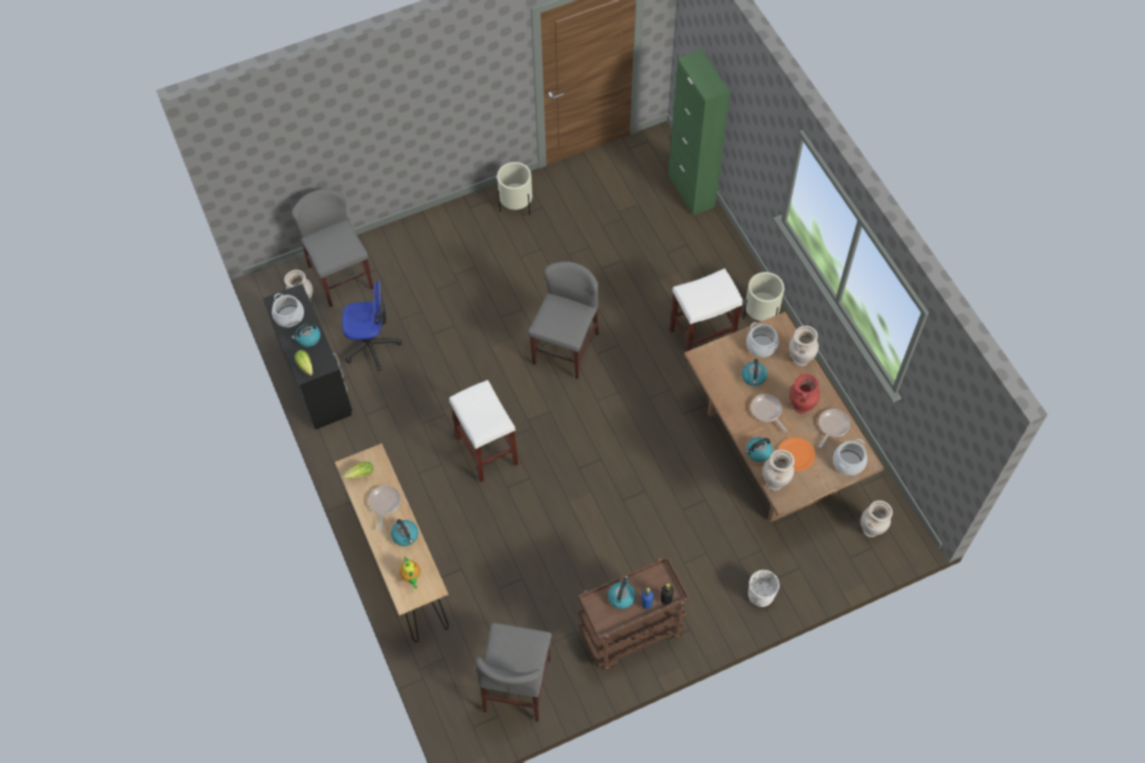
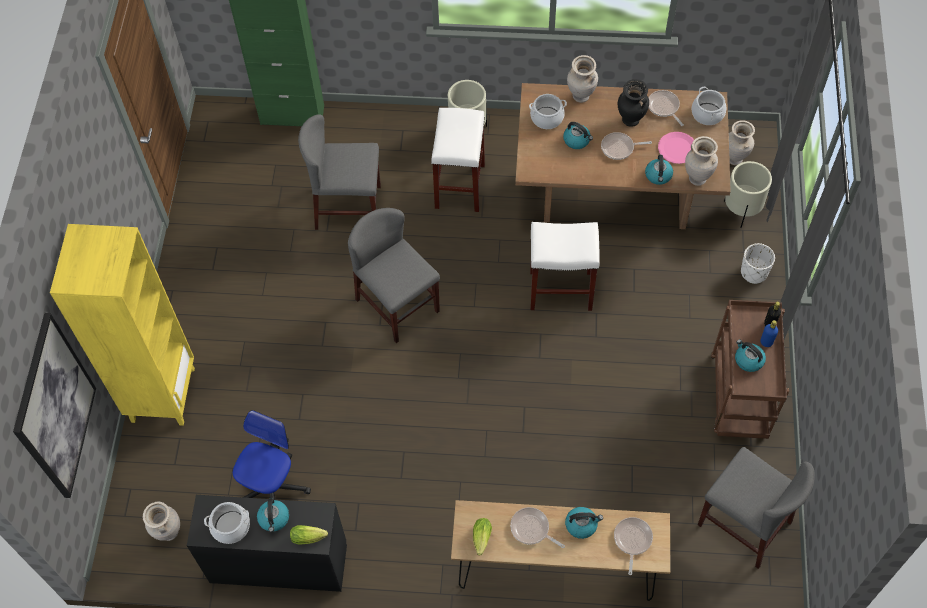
camera: 60 degrees left, 0 degrees up
grey chair [292,189,373,307] -> grey chair moved to [298,114,381,230]
teapot [399,556,420,589] -> frying pan [614,517,653,575]
white stool [449,380,518,482] -> white stool moved to [530,222,600,311]
beige planter [497,162,532,215] -> beige planter moved to [724,161,772,228]
orange plate [778,437,815,471] -> pink plate [658,132,694,164]
red vase [789,374,820,414] -> black vase [618,79,649,127]
none -> picture [13,313,96,498]
none -> yellow bookcase [50,224,195,426]

